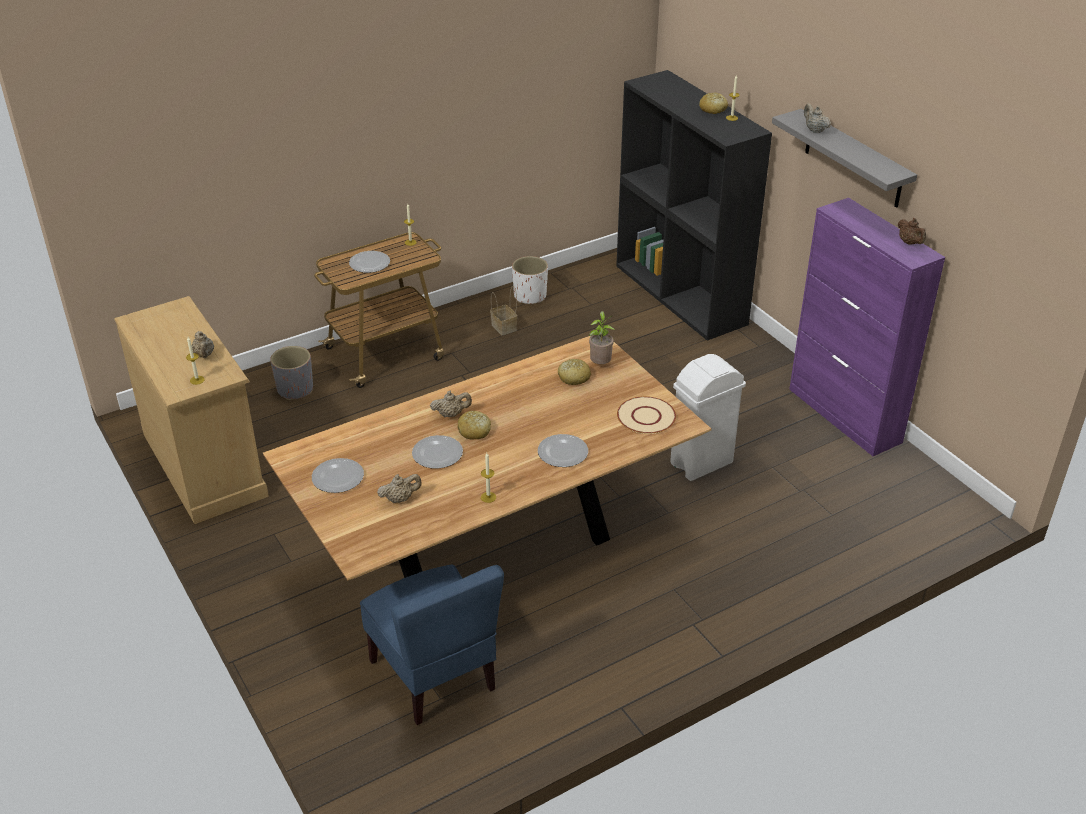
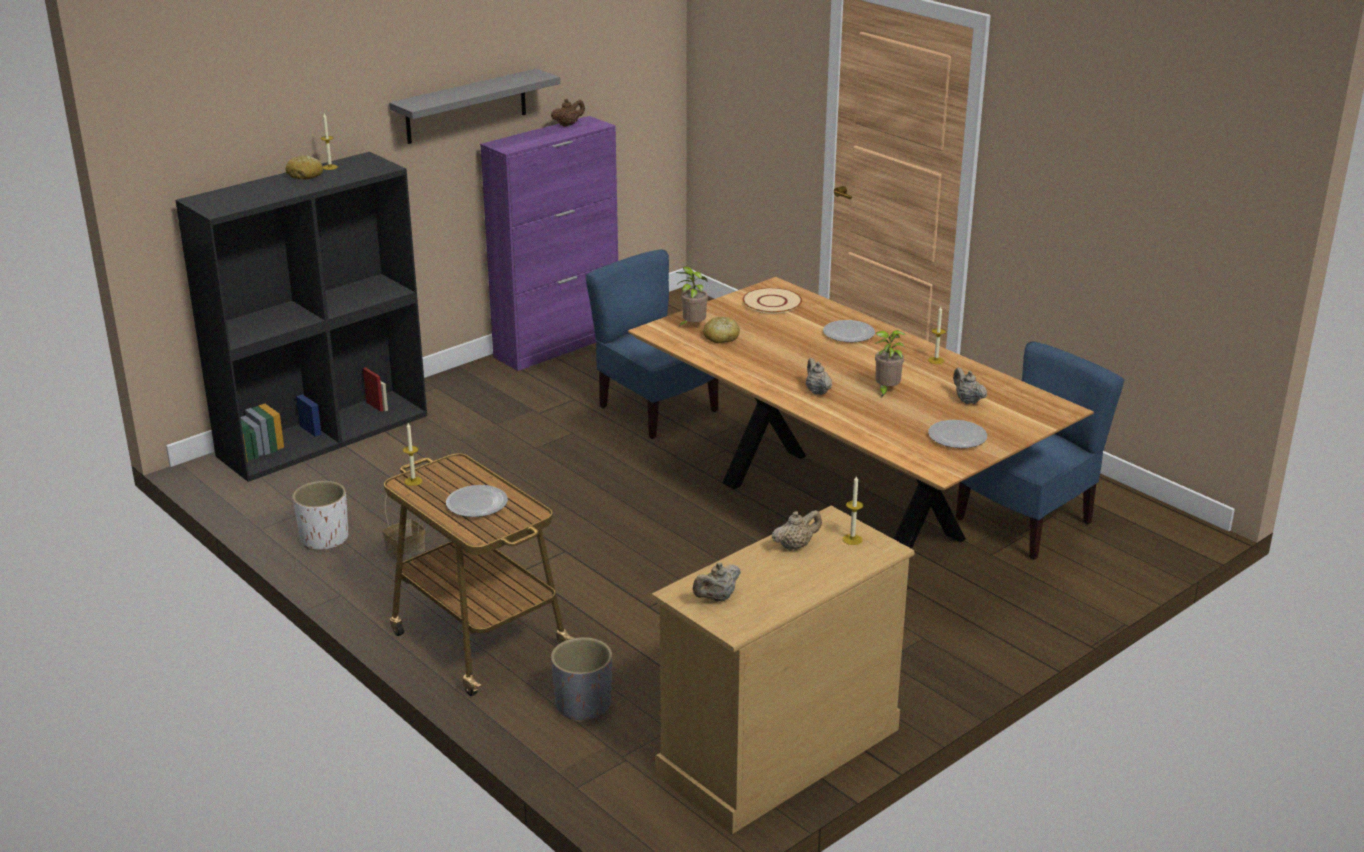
camera: 100 degrees left, 10 degrees down
plate [412,435,463,469] -> potted plant [875,330,906,398]
bread [458,411,491,439] -> none
white trash can [670,354,746,481] -> blue chair [586,249,718,439]
beige teapot [804,103,831,133] -> beige teapot moved to [693,563,741,602]

